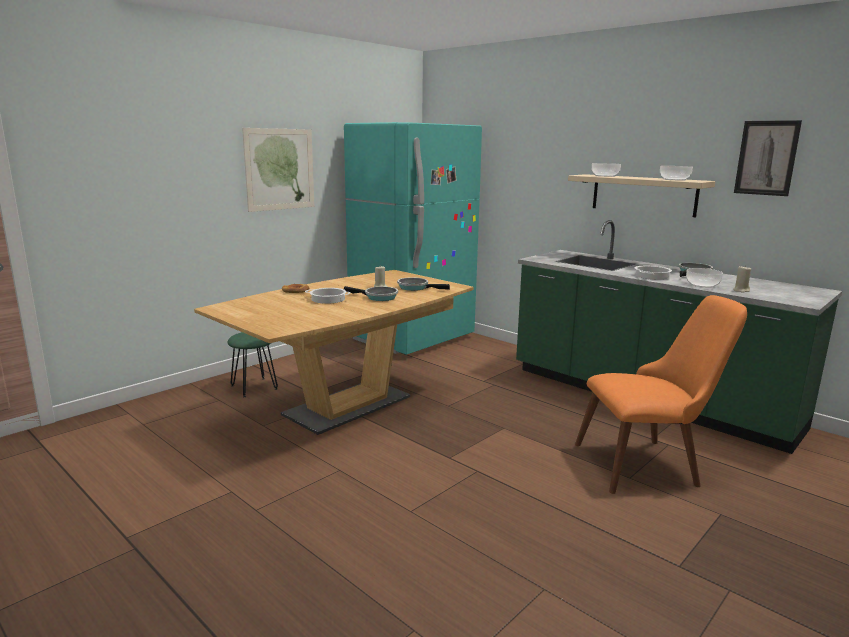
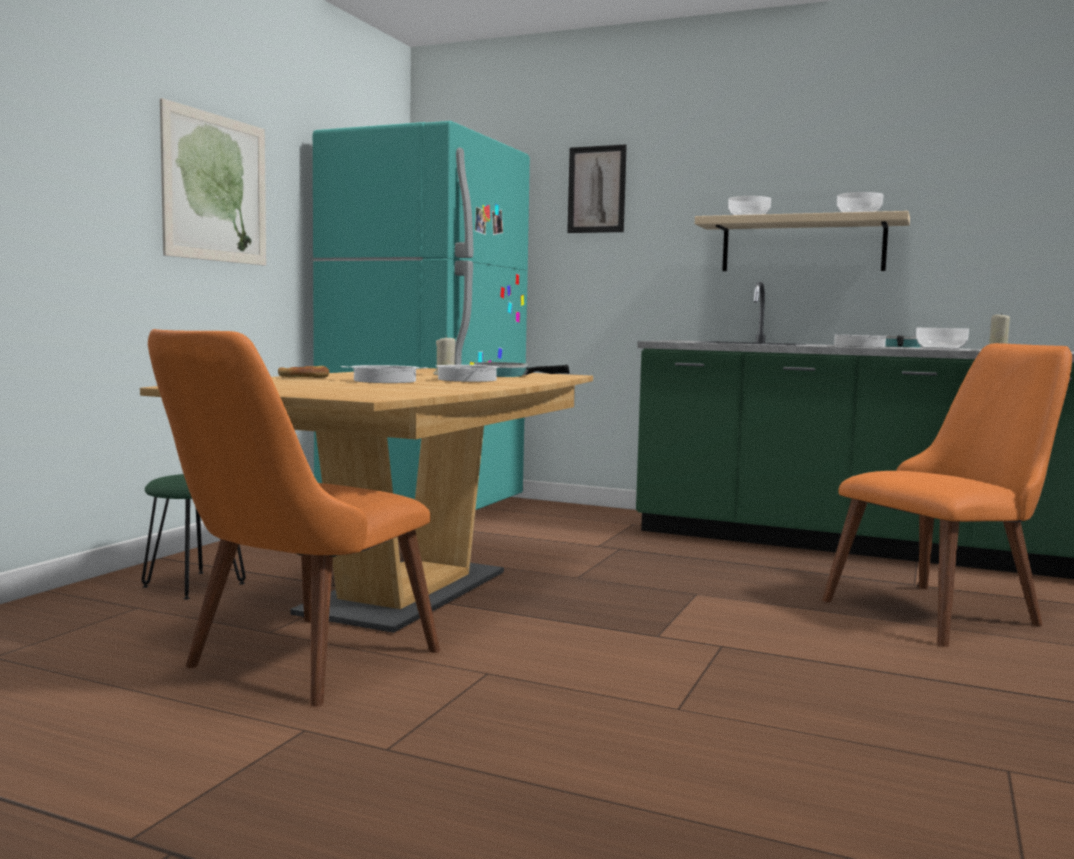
camera: 20 degrees left, 10 degrees down
frying pan [344,286,398,301] -> cooking pot [436,365,499,382]
picture [734,120,802,196] -> picture moved to [567,144,627,233]
none -> orange chair [148,329,440,707]

